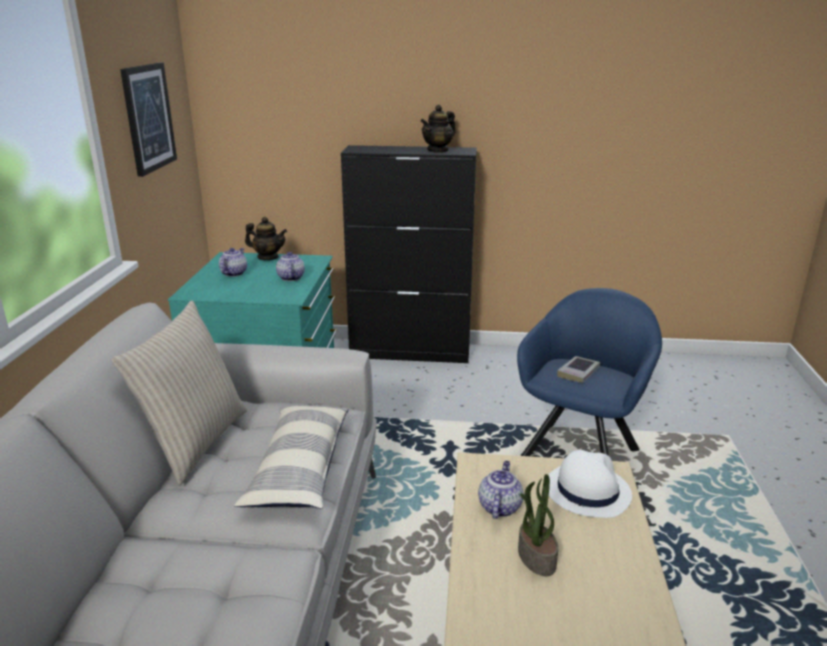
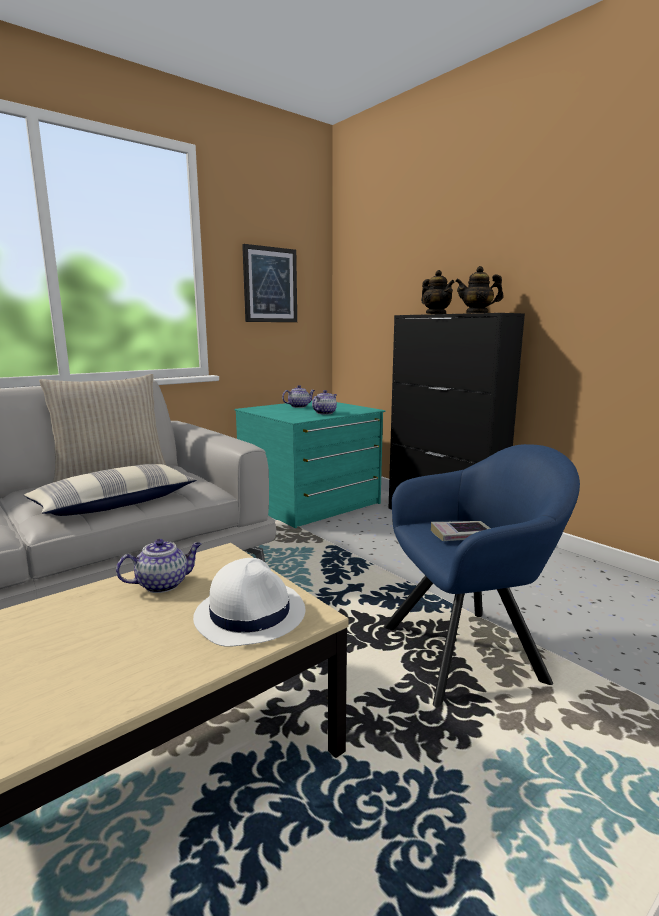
camera: 45 degrees right, 10 degrees down
teapot [245,217,287,260] -> teapot moved to [421,270,455,314]
potted plant [518,474,559,576] -> none

